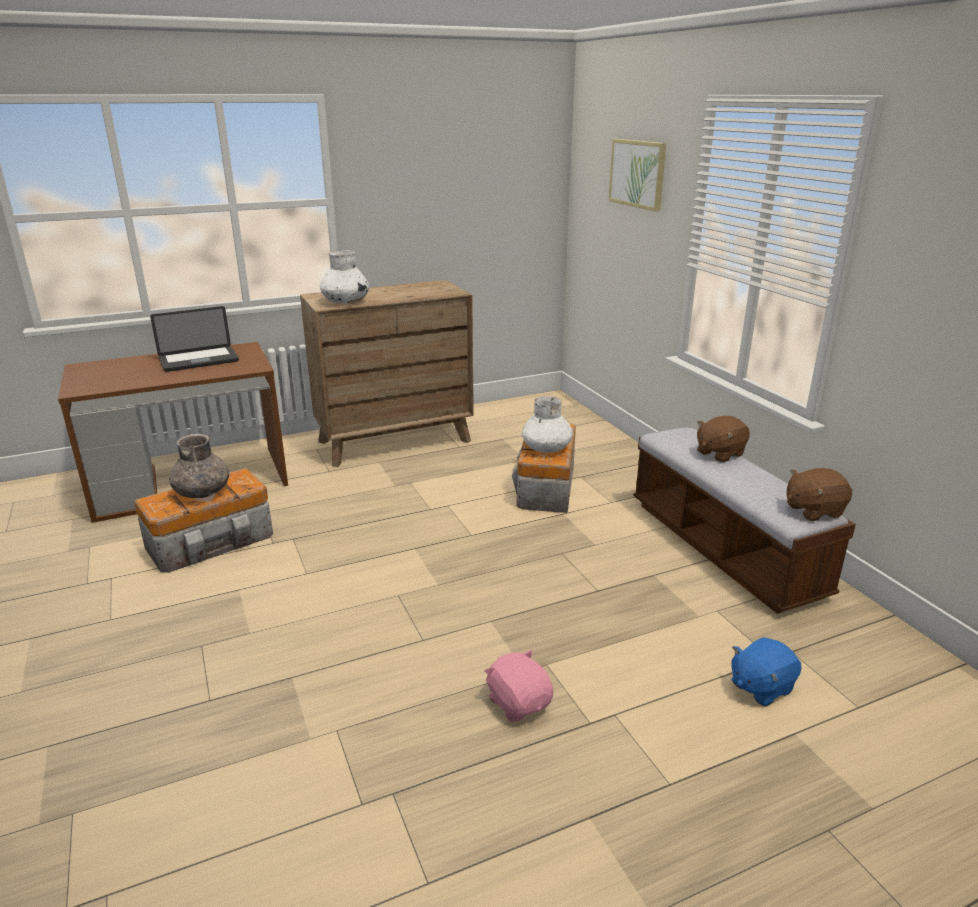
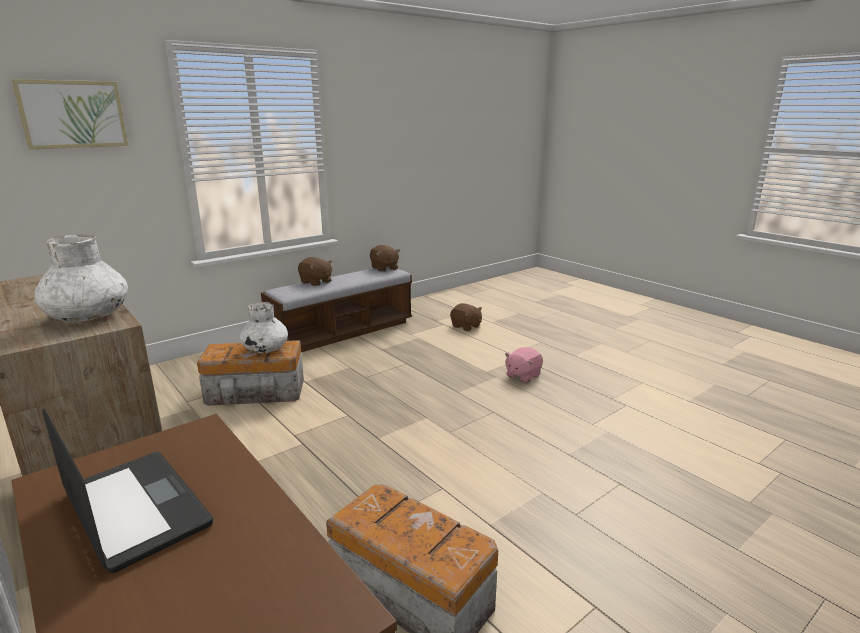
camera: 105 degrees left, 5 degrees down
grey vase [169,434,230,498] -> none
blue plush toy [731,637,802,707] -> brown plush toy [450,303,482,331]

